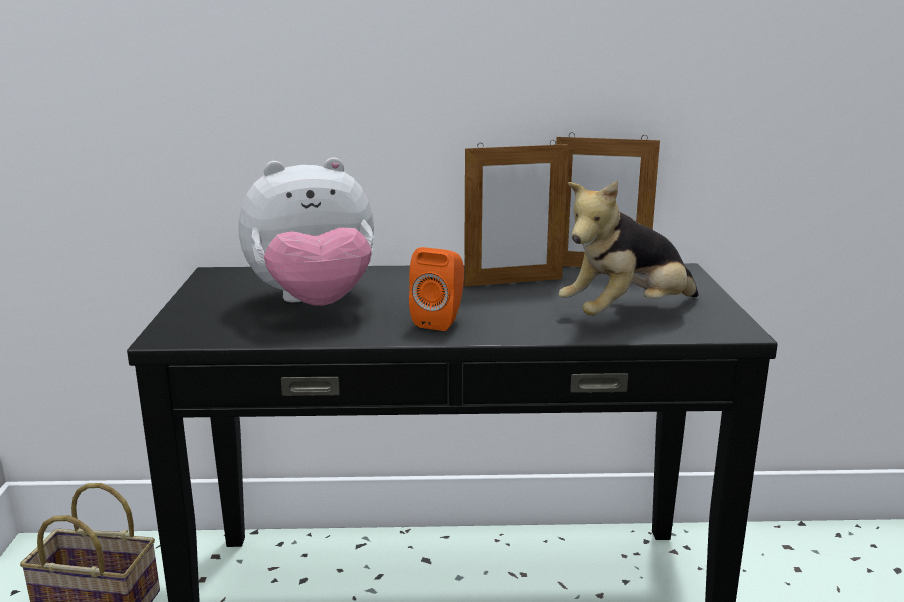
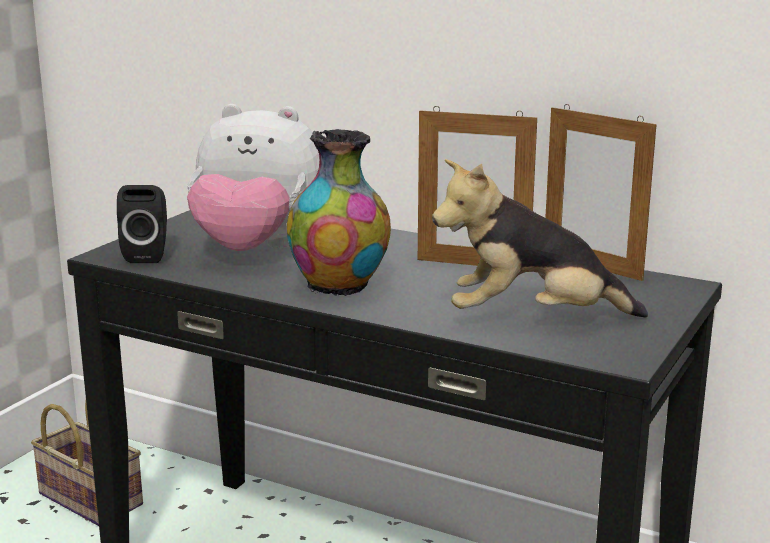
camera: 30 degrees right, 0 degrees up
orange speaker [409,247,464,331] -> vase [287,129,391,296]
none -> black speaker [117,185,167,263]

